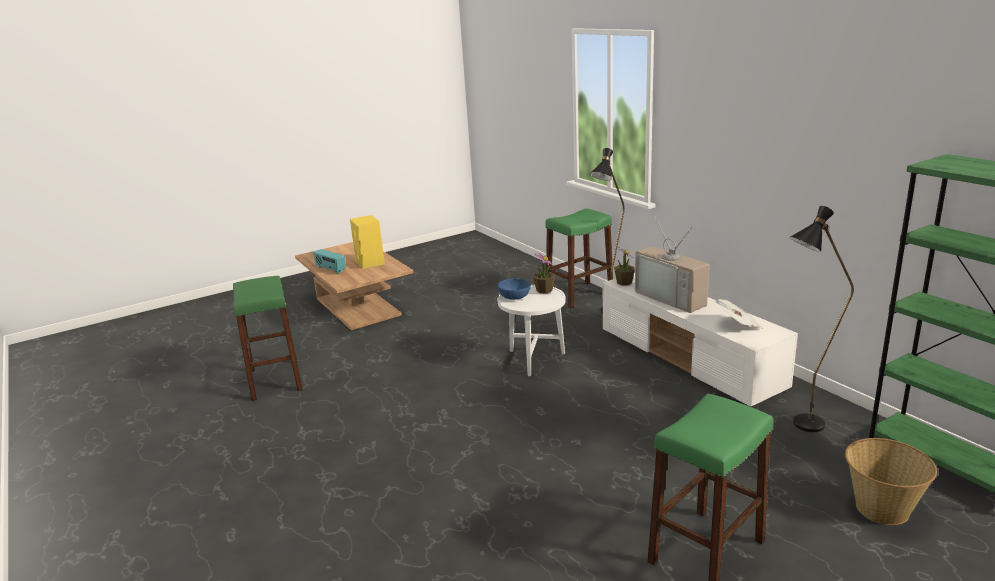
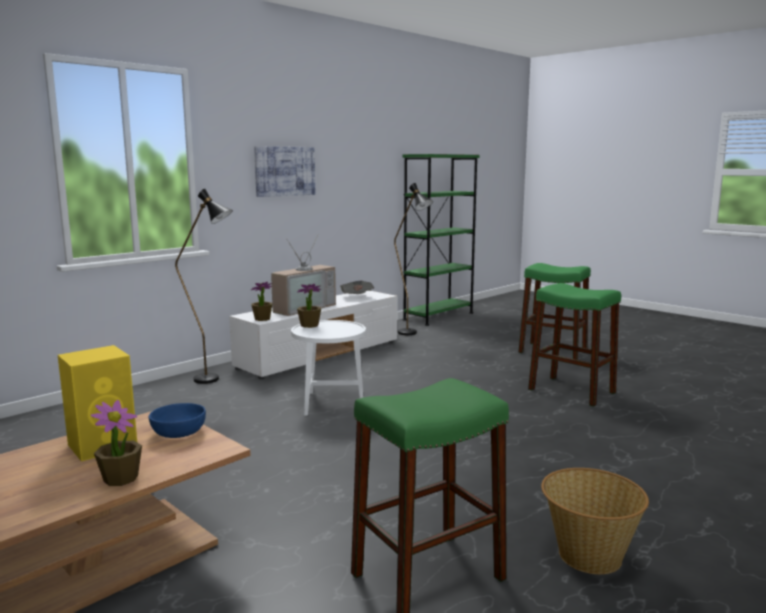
camera: 105 degrees left, 10 degrees down
radio [313,249,346,274] -> potted plant [91,400,142,486]
blue bowl [498,278,531,300] -> blue bowl moved to [149,403,206,438]
green stool [545,209,613,309] -> green stool moved to [528,283,621,407]
basket [845,438,937,525] -> basket moved to [541,468,649,574]
none -> picture [254,146,315,197]

